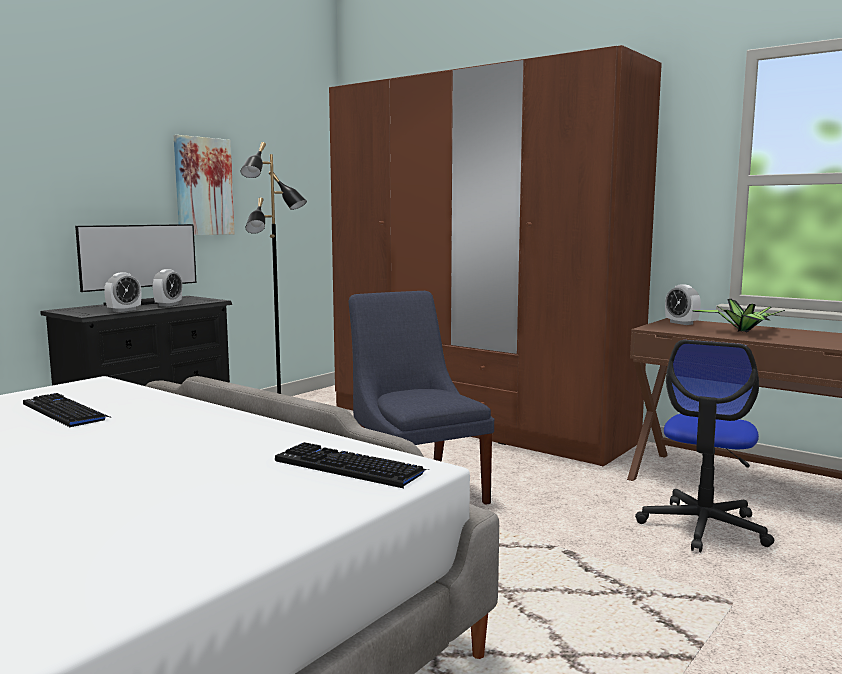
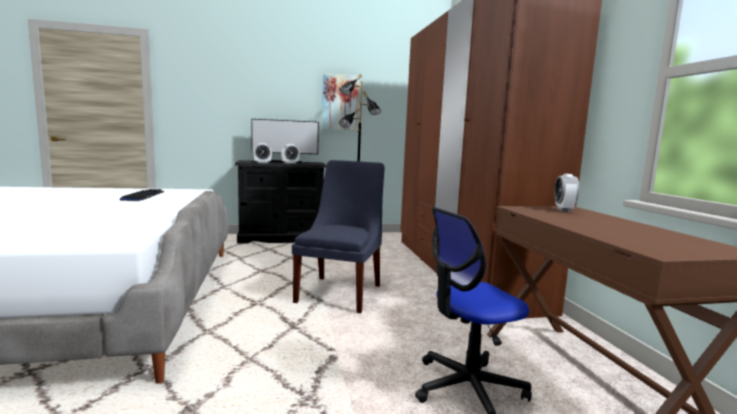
camera: 40 degrees right, 0 degrees up
keyboard [275,442,428,489] -> none
potted plant [692,299,785,332] -> none

